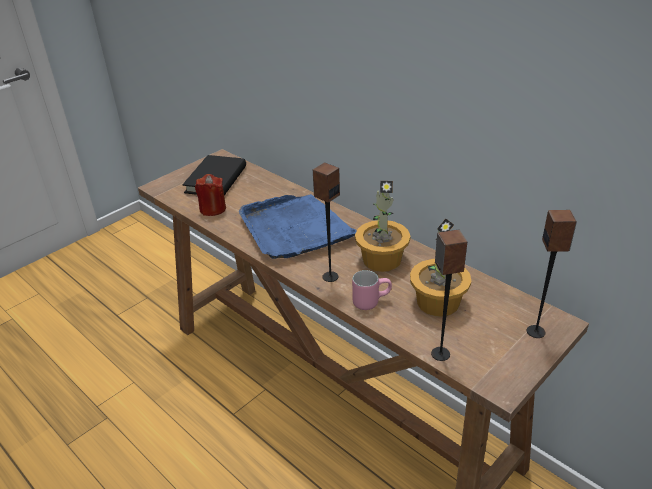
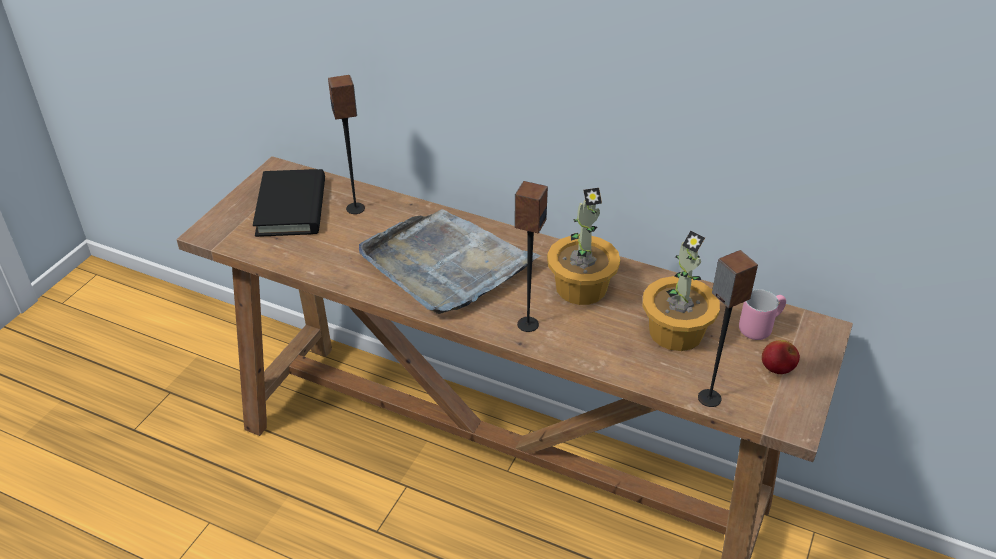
camera: 20 degrees left, 5 degrees up
red candle [195,174,226,216] -> none
blue tray [239,194,357,259] -> grey tray [359,209,541,314]
pink mug [352,270,392,310] -> pink mug moved to [739,289,786,340]
speaker [527,210,577,338] -> speaker moved to [328,75,365,214]
none -> apple [762,340,800,374]

